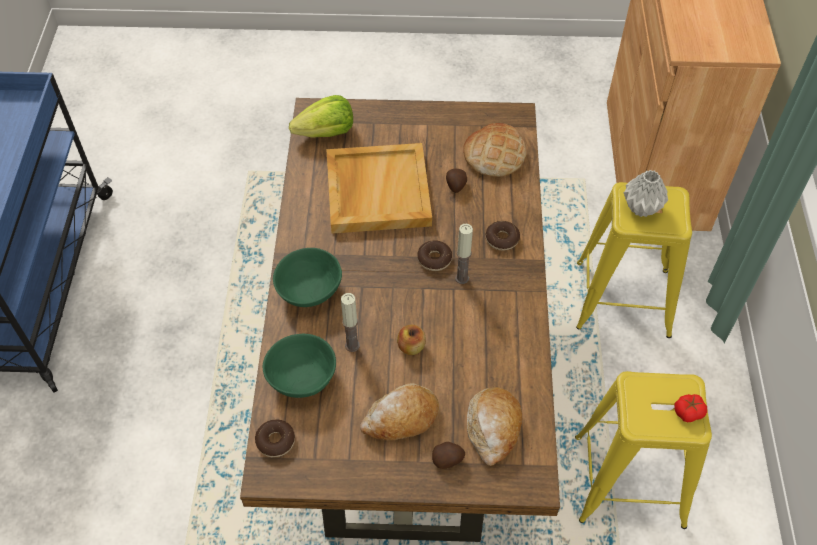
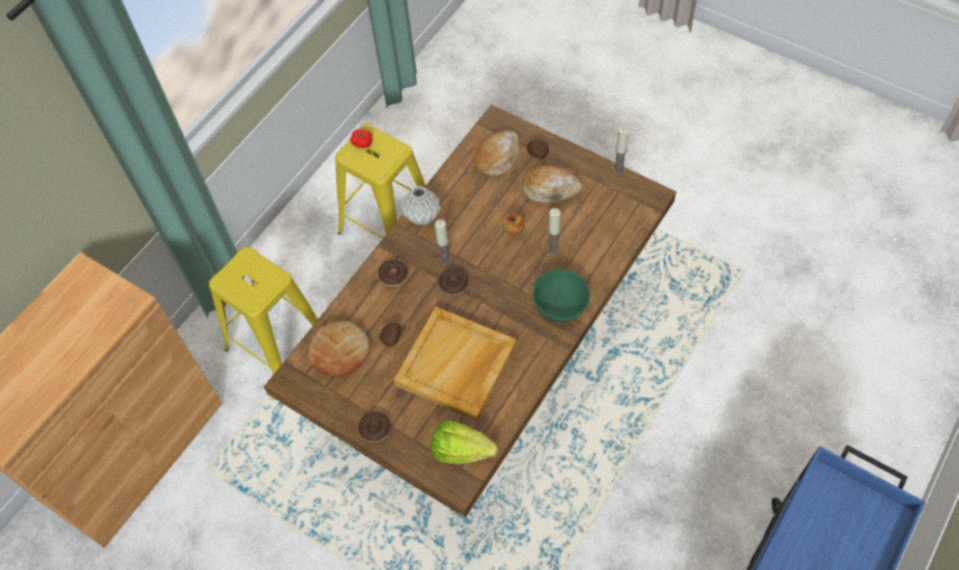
camera: 145 degrees left, 5 degrees up
donut [255,419,295,457] -> donut moved to [358,412,390,442]
green bowl [263,334,336,398] -> none
grey vase [624,170,668,217] -> grey vase moved to [401,186,440,225]
none -> candle [613,126,629,175]

